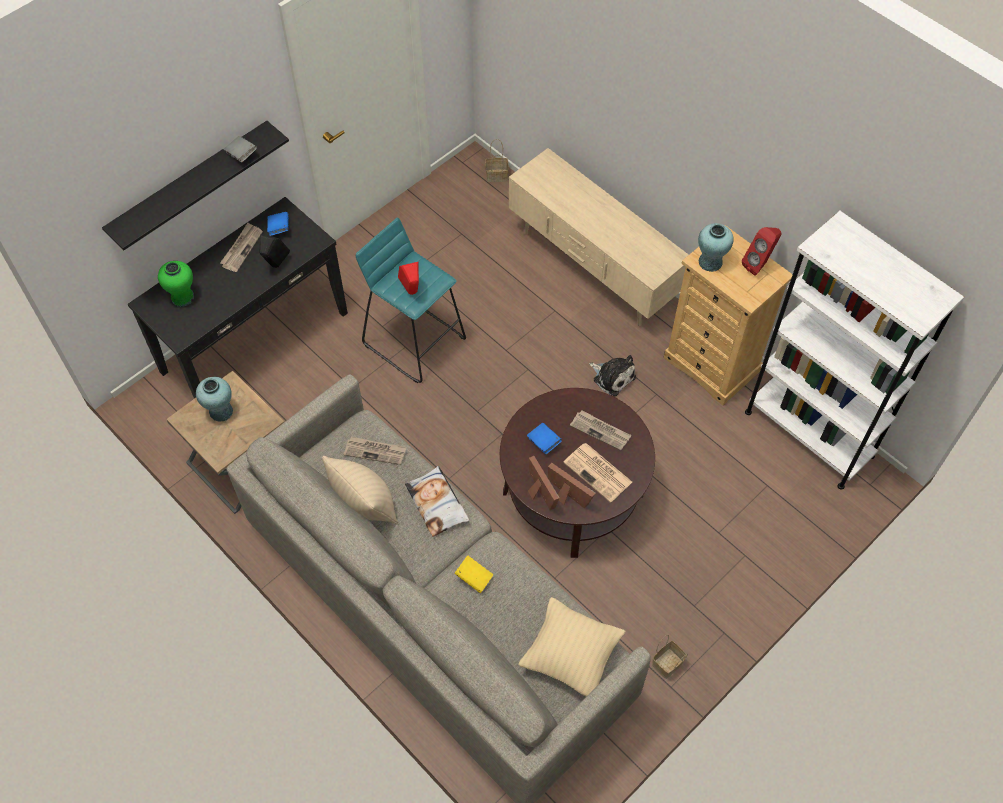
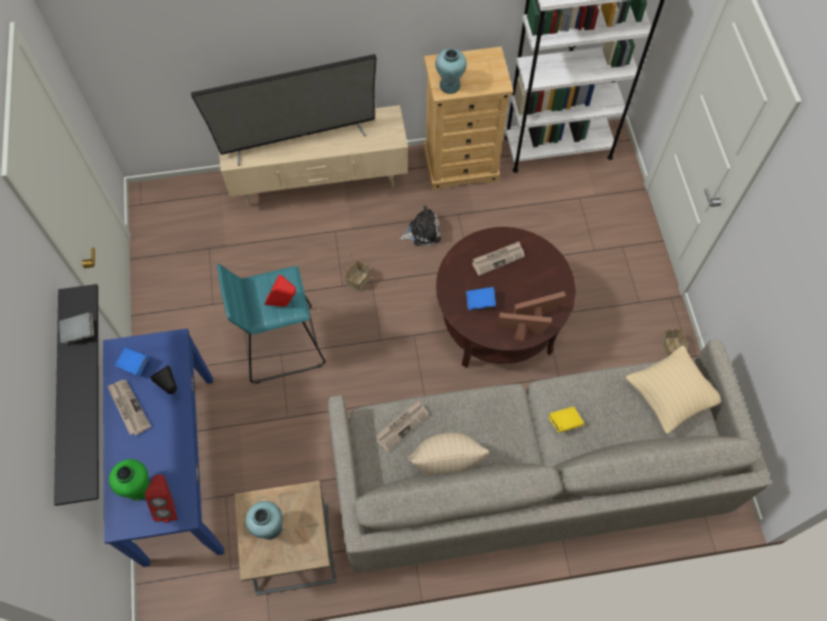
camera: 55 degrees left, 5 degrees up
black console table [128,197,348,399] -> blue console table [103,328,224,567]
pillow [405,466,469,537] -> none
basket [485,139,508,182] -> basket moved to [344,253,371,292]
newspaper [563,443,632,503] -> none
red speaker [742,227,782,276] -> red speaker moved to [145,475,177,523]
none -> television [191,54,377,166]

